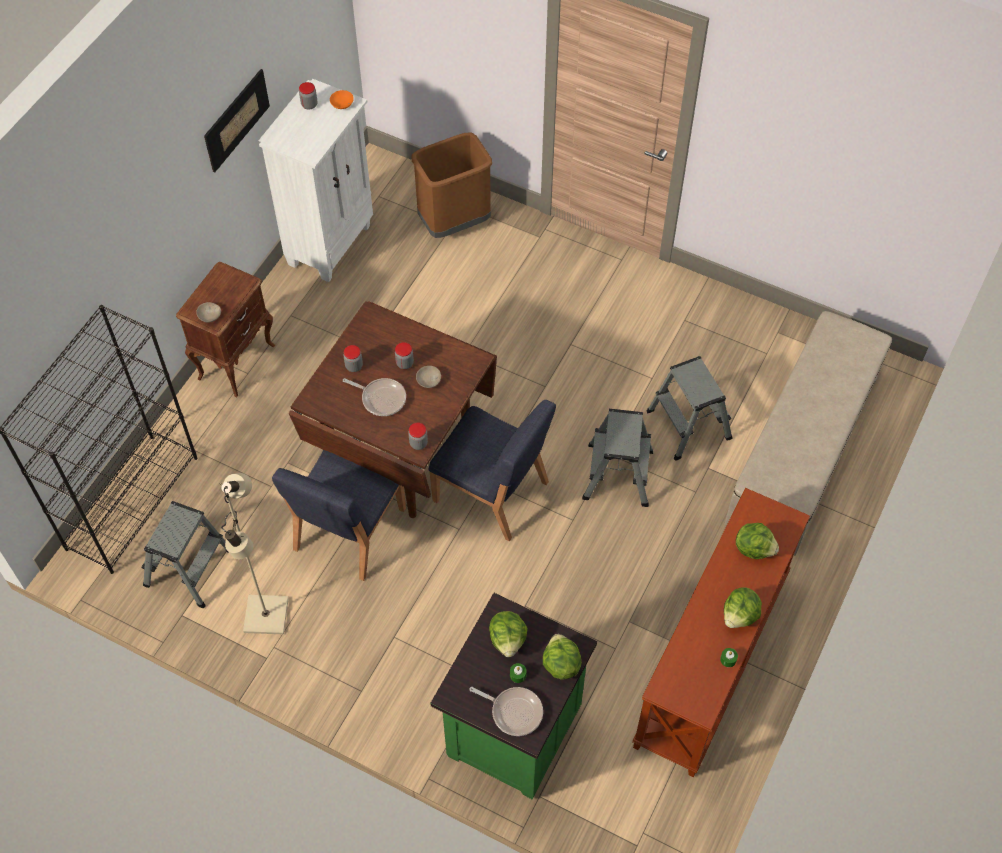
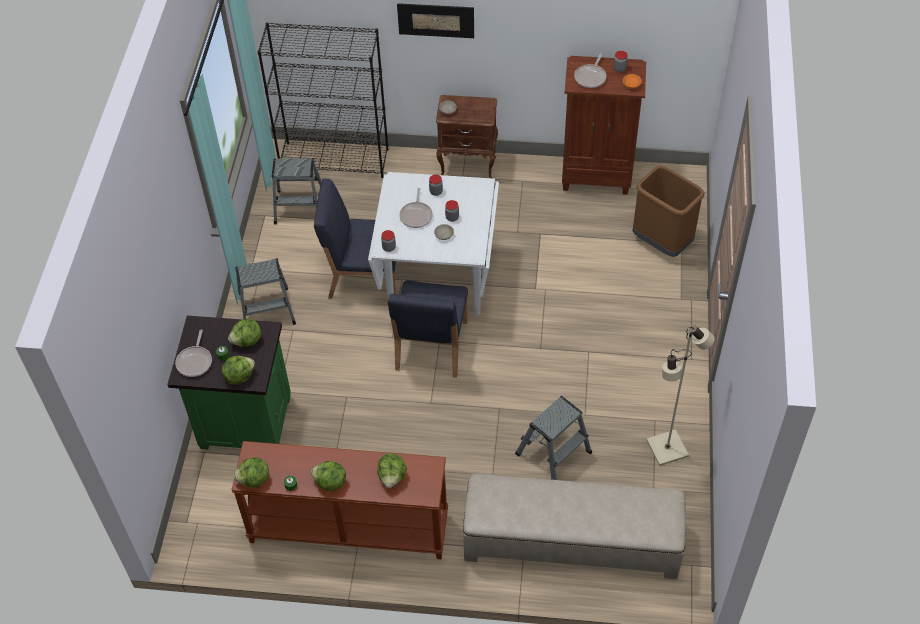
camera: 70 degrees right, 5 degrees down
picture [204,69,270,172] -> picture moved to [397,3,474,38]
beige floor lamp [220,473,289,634] -> beige floor lamp moved to [647,325,714,466]
white cabinet [258,79,373,282] -> brown cabinet [562,56,646,195]
brown dining table [289,301,497,518] -> white dining table [368,172,499,316]
grey step ladder [582,409,653,507] -> grey step ladder moved to [235,258,296,325]
none -> lettuce [233,457,269,487]
none -> frying pan [574,53,606,88]

